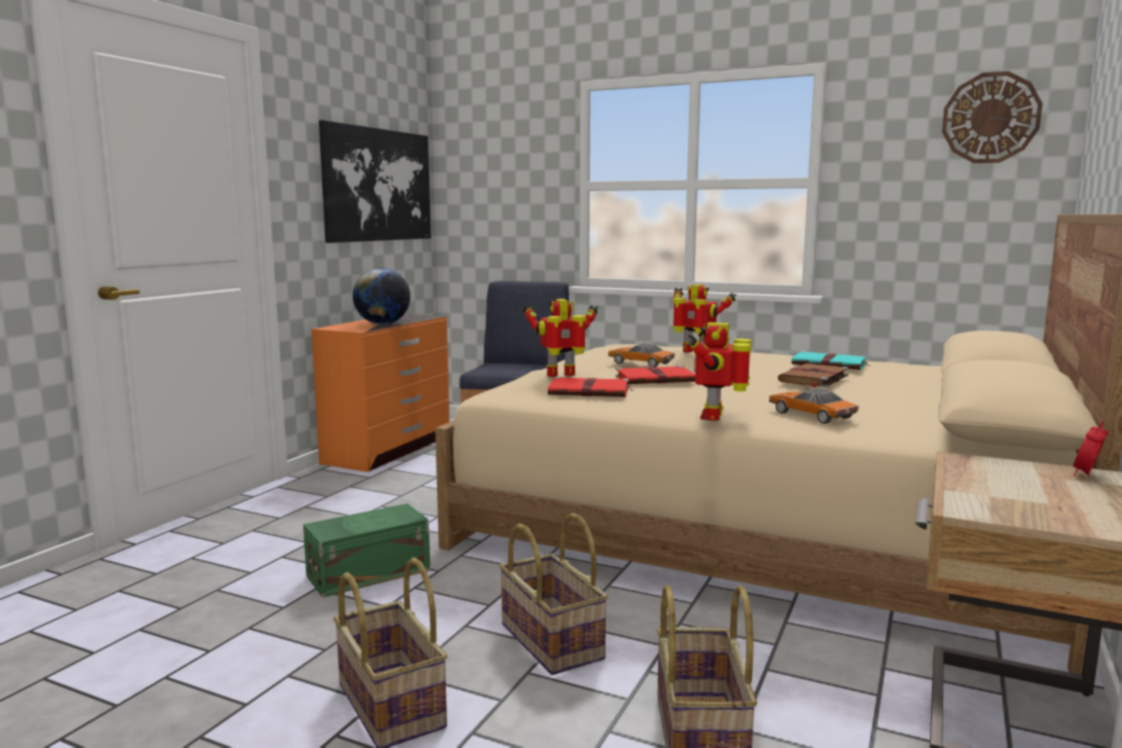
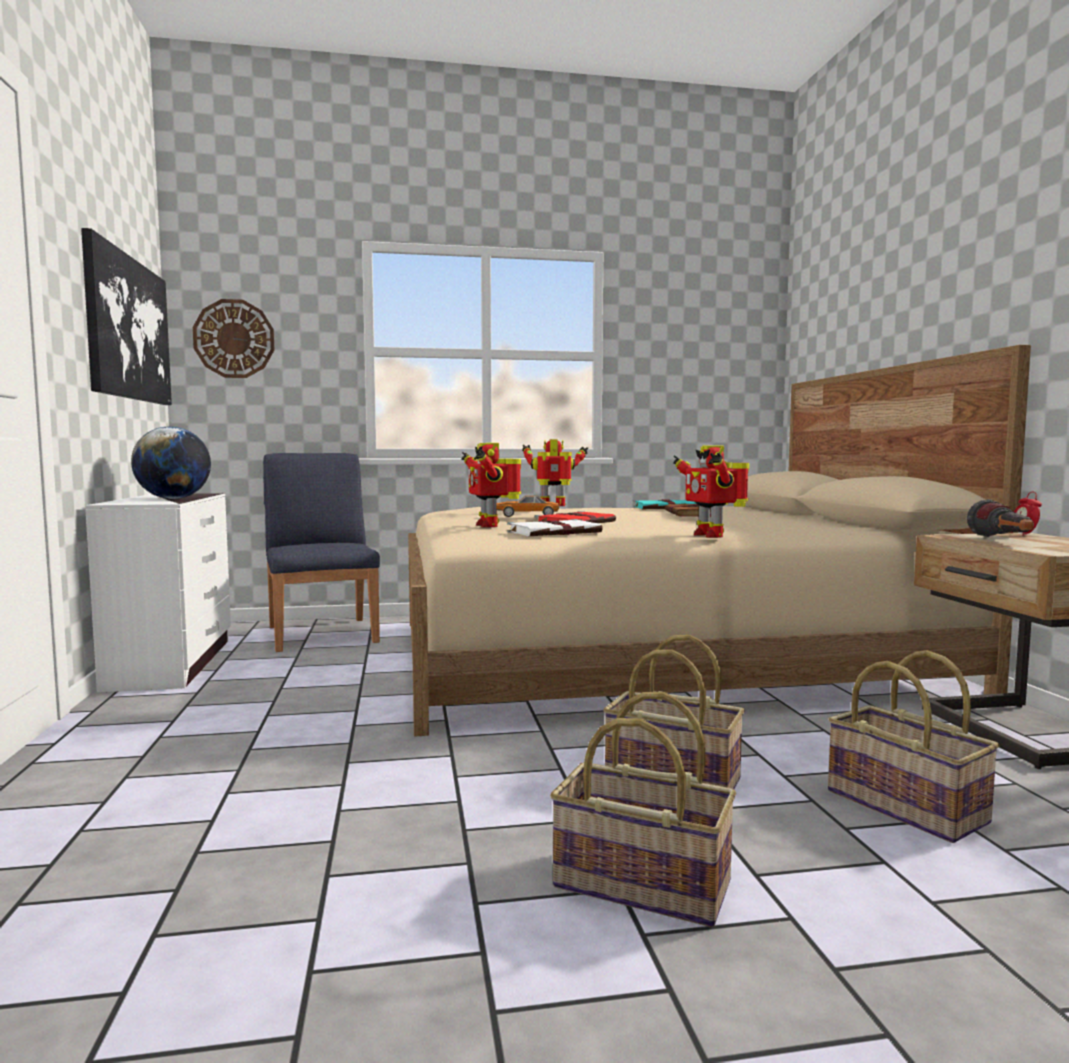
camera: 35 degrees left, 5 degrees down
green storage box [303,503,430,597] -> none
orange dresser [311,314,450,472] -> white dresser [85,493,231,693]
toy robot [523,299,598,377] -> toy robot turned 60 degrees counterclockwise [461,443,521,528]
red book [548,377,634,397] -> white book [507,519,603,536]
toy car [769,388,859,424] -> none
wall clock [942,71,1043,163] -> wall clock moved to [193,299,274,378]
none -> flashlight [967,499,1034,537]

